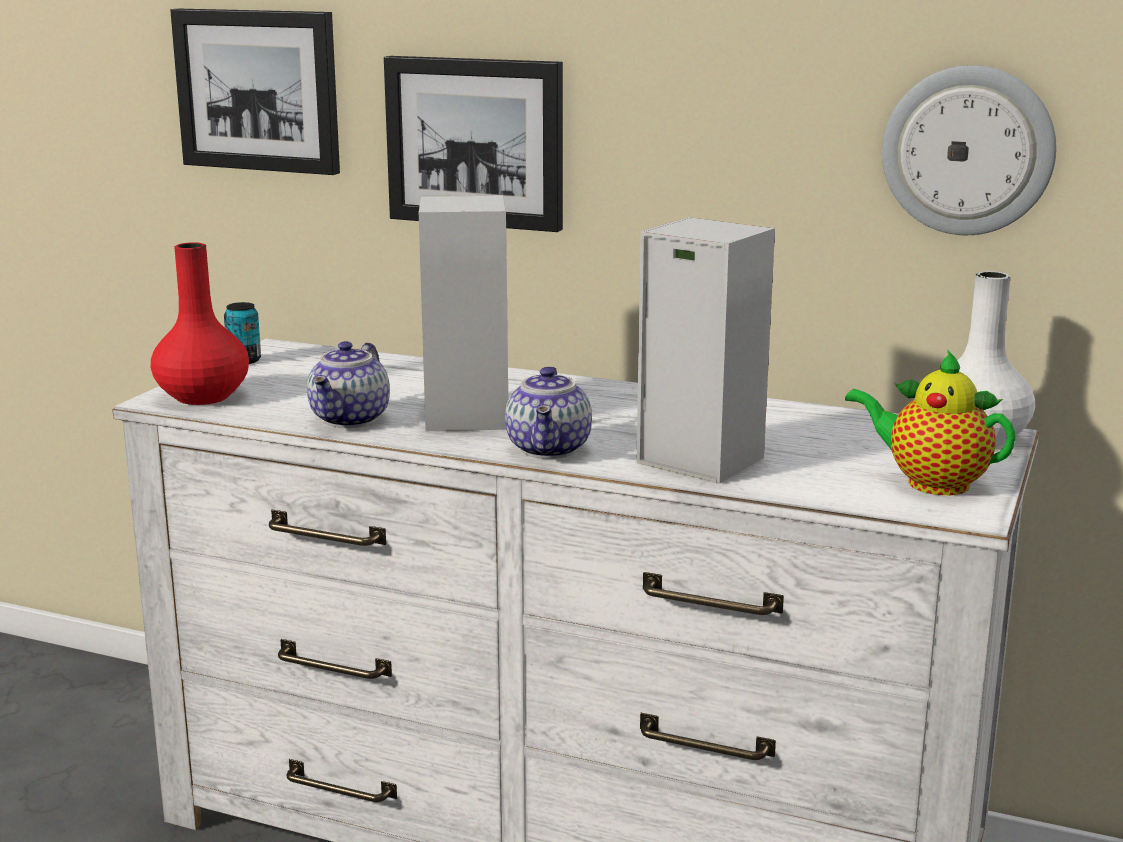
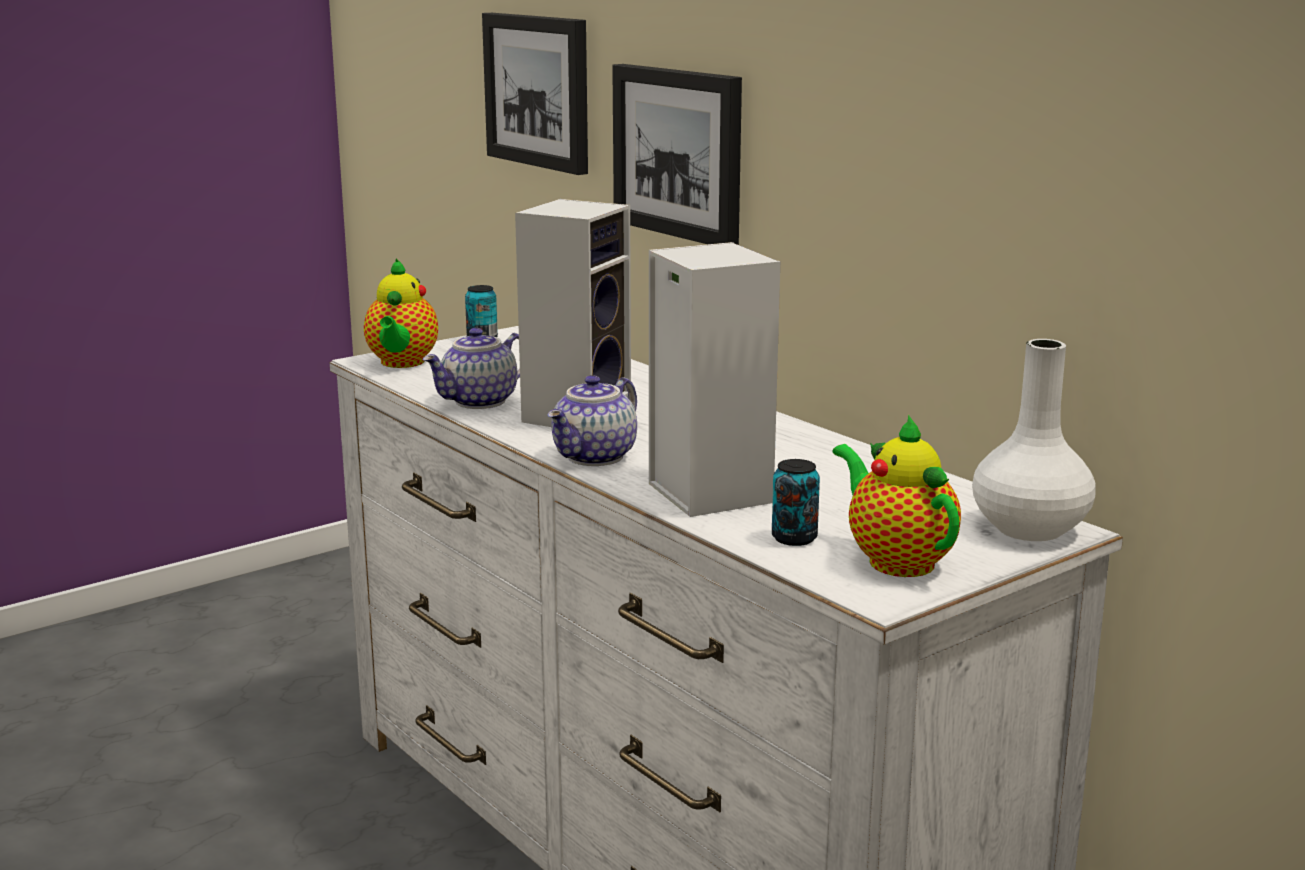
camera: 30 degrees right, 0 degrees up
red vase [151,242,249,405] -> teapot [364,258,438,368]
wall clock [882,65,1056,235] -> none
none -> can [772,459,820,546]

